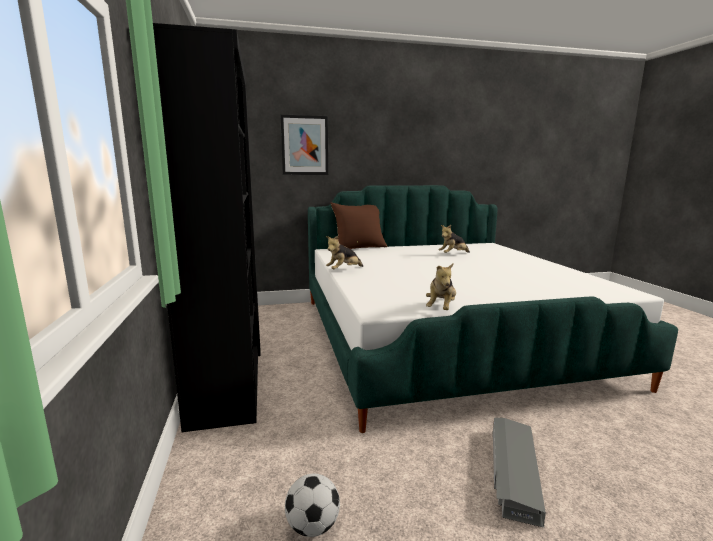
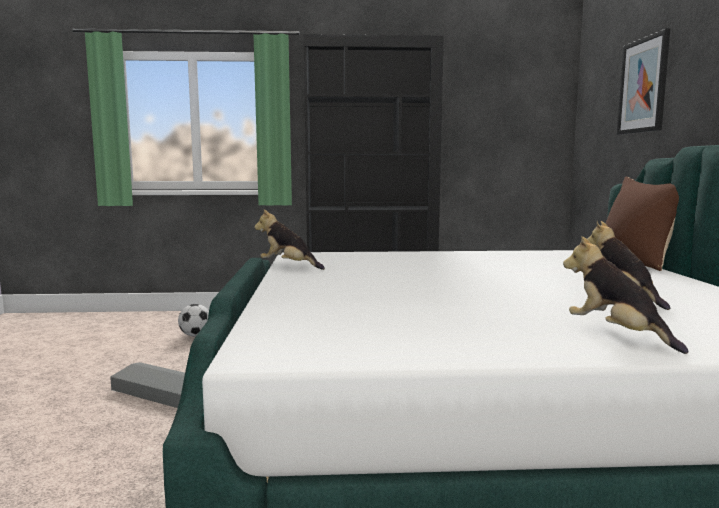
camera: 100 degrees right, 5 degrees down
plush toy [326,236,363,269] -> plush toy moved to [563,236,689,354]

